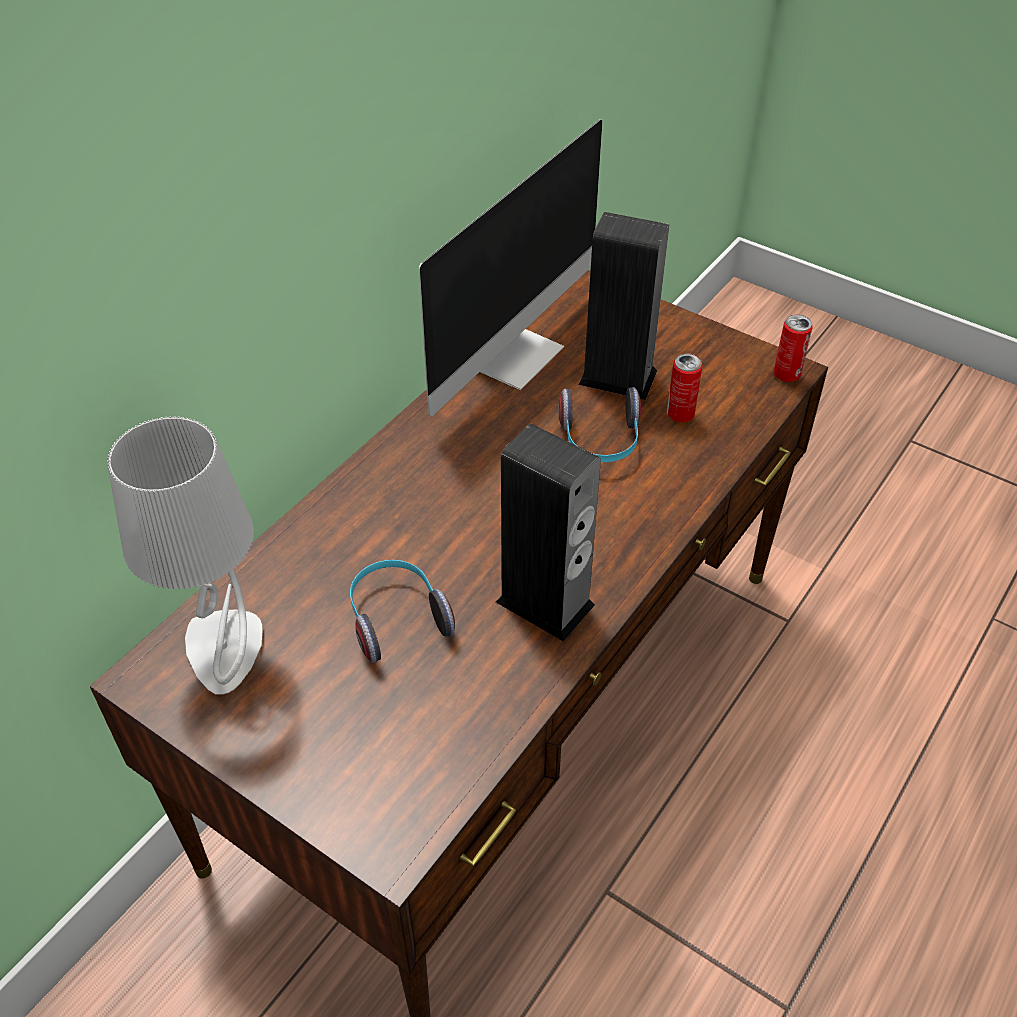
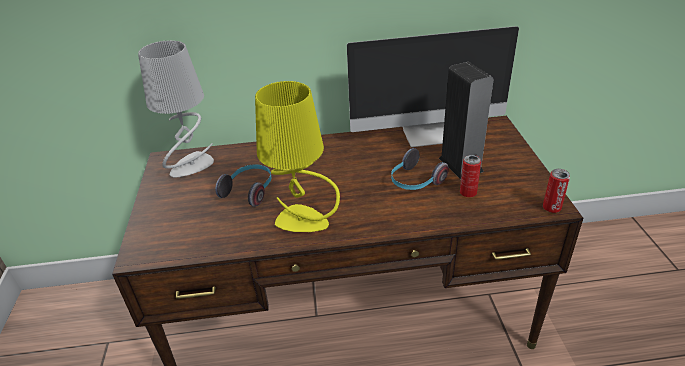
camera: 50 degrees right, 10 degrees down
speaker [496,424,601,642] -> yellow table lamp [255,81,340,232]

